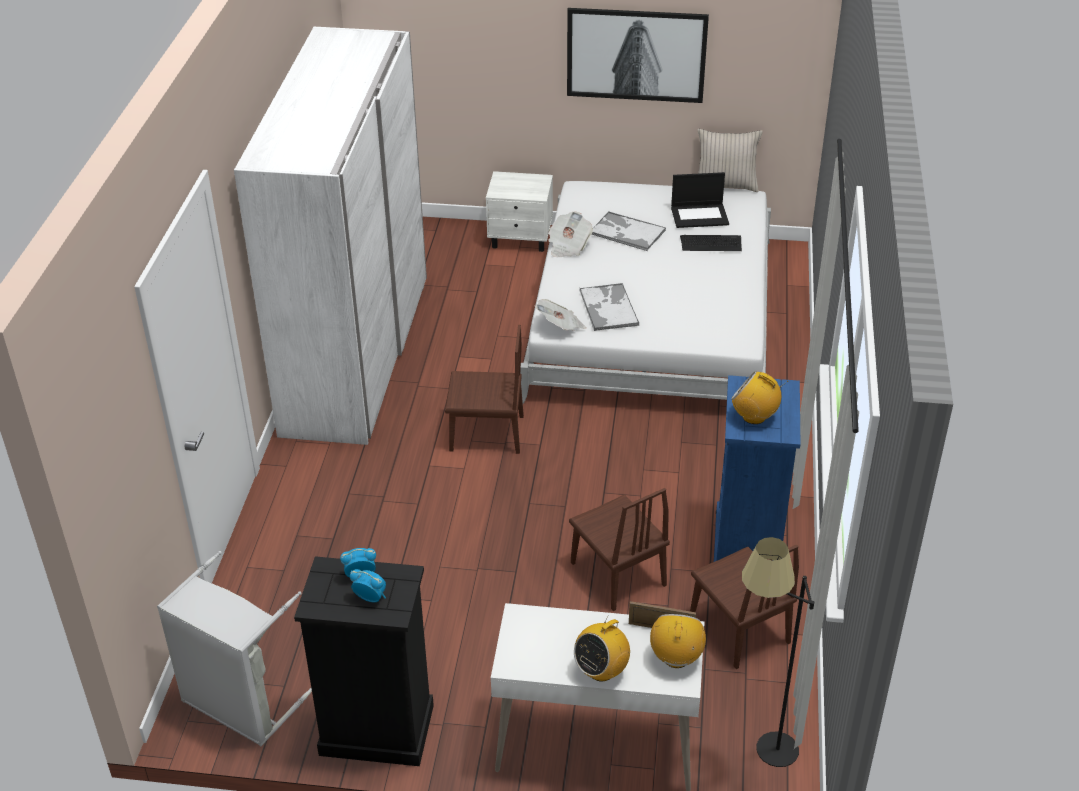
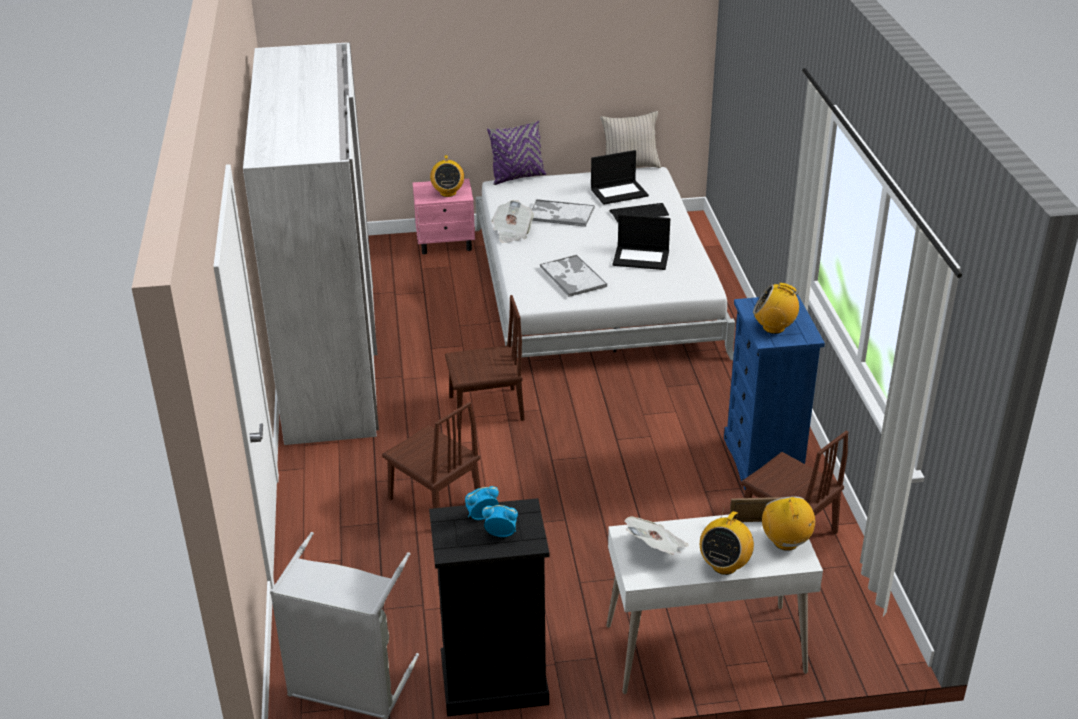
camera: 15 degrees left, 5 degrees down
white nightstand [486,171,553,252] -> pink nightstand [413,179,475,254]
newspaper [535,299,587,331] -> newspaper moved to [624,516,689,555]
picture [567,8,709,103] -> none
brown chair [569,488,670,611] -> brown chair moved to [382,402,480,508]
black floor lamp [742,537,814,767] -> none
none -> radio [430,155,464,197]
none -> purple pillow [487,121,546,185]
none -> laptop [613,214,670,270]

